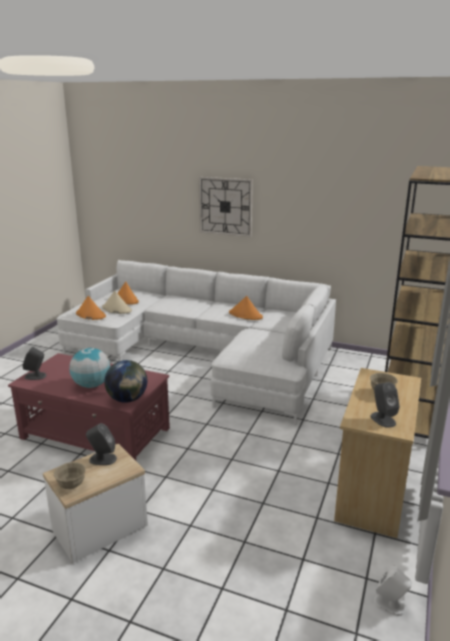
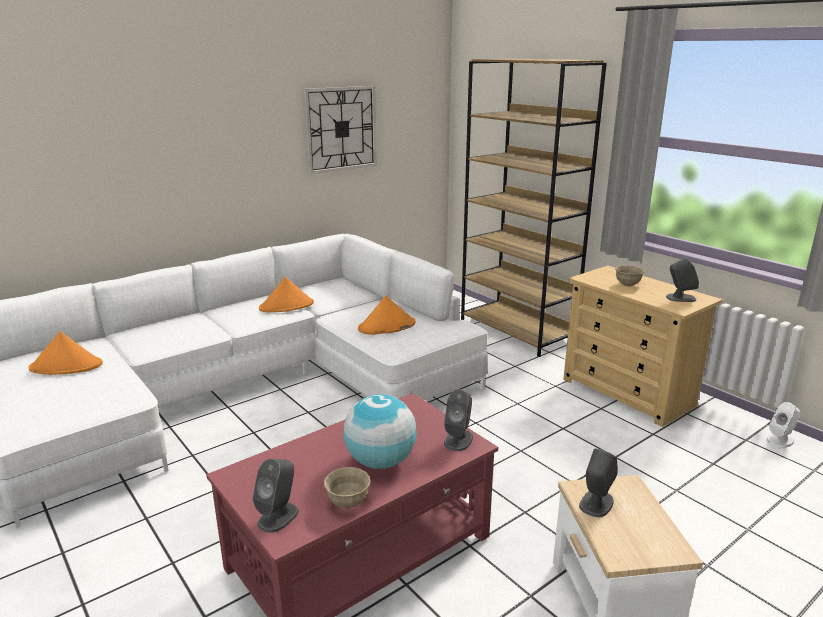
camera: 60 degrees left, 0 degrees up
beige bowl [54,462,86,489] -> beige bowl moved to [324,467,371,508]
orange hat [76,296,106,320] -> orange hat moved to [358,296,415,335]
beige hat [102,290,132,314] -> none
globe [104,360,147,403] -> grey speaker [444,389,473,451]
wall clock [199,177,253,237] -> wall clock moved to [304,86,377,174]

